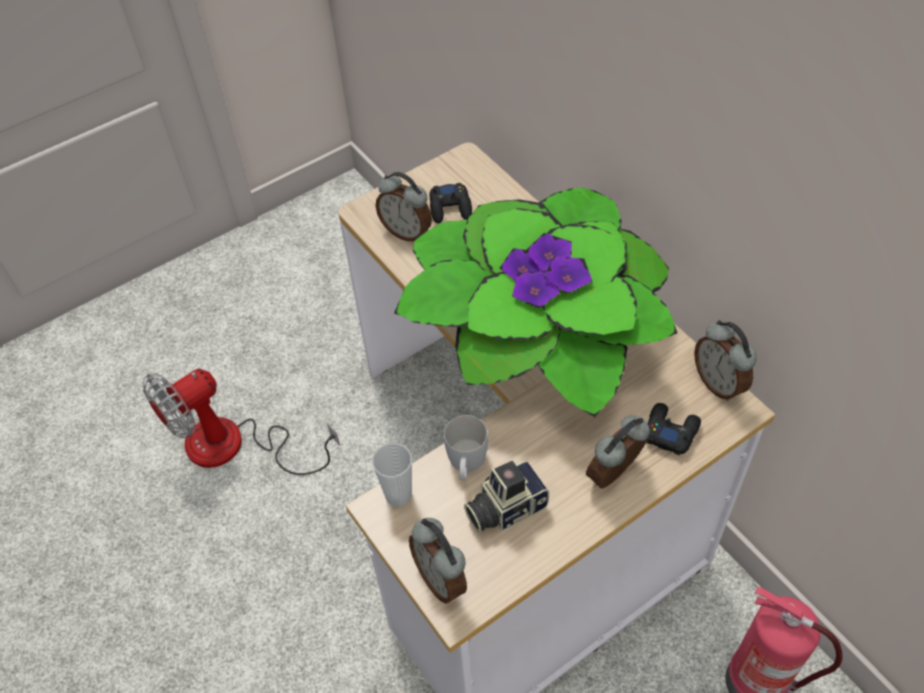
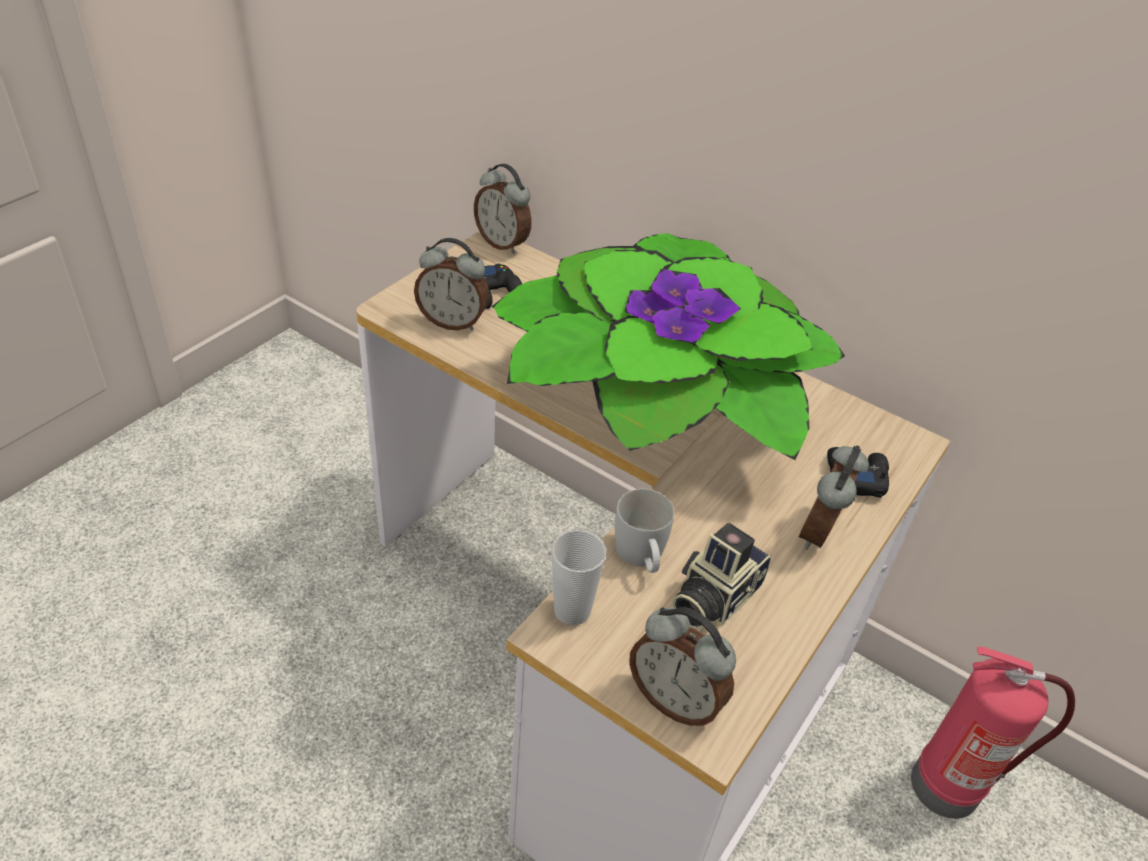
camera: 25 degrees left, 10 degrees down
fan [142,369,340,475] -> none
alarm clock [694,320,757,401] -> alarm clock moved to [474,164,531,254]

